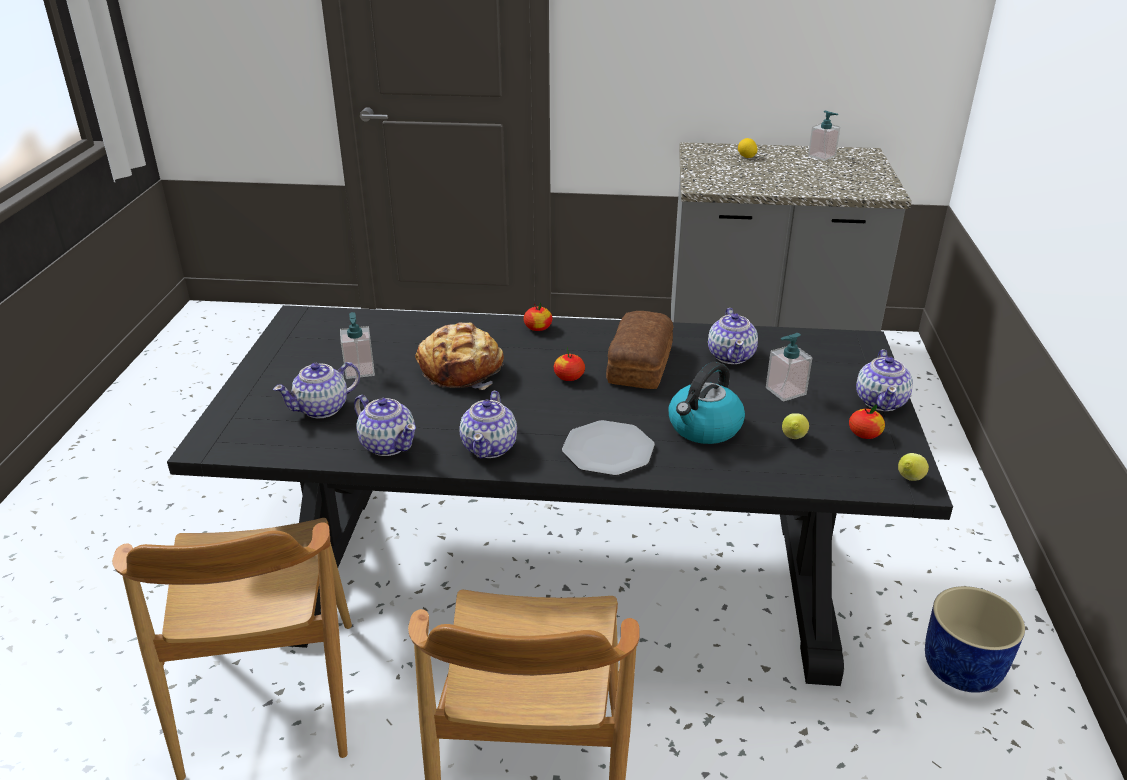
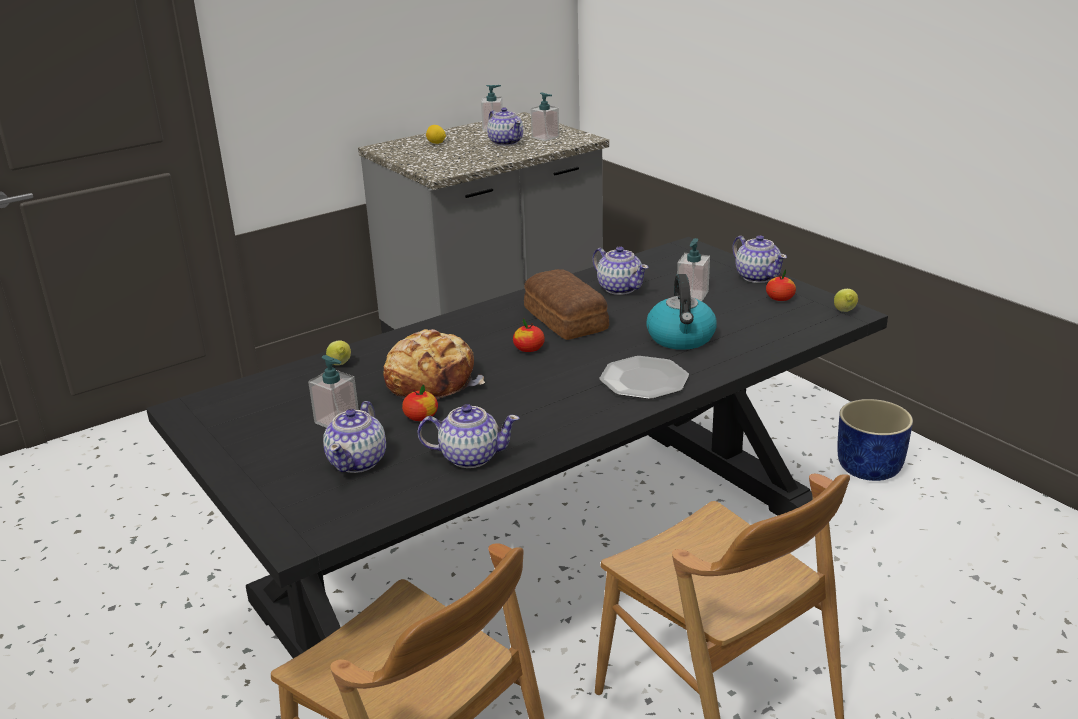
camera: 40 degrees left, 5 degrees down
teapot [459,391,517,459] -> teapot moved to [487,107,523,146]
apple [524,303,552,331] -> apple moved to [402,385,438,421]
lemon [782,413,809,439] -> lemon moved to [326,341,351,365]
none -> soap dispenser [531,92,559,141]

